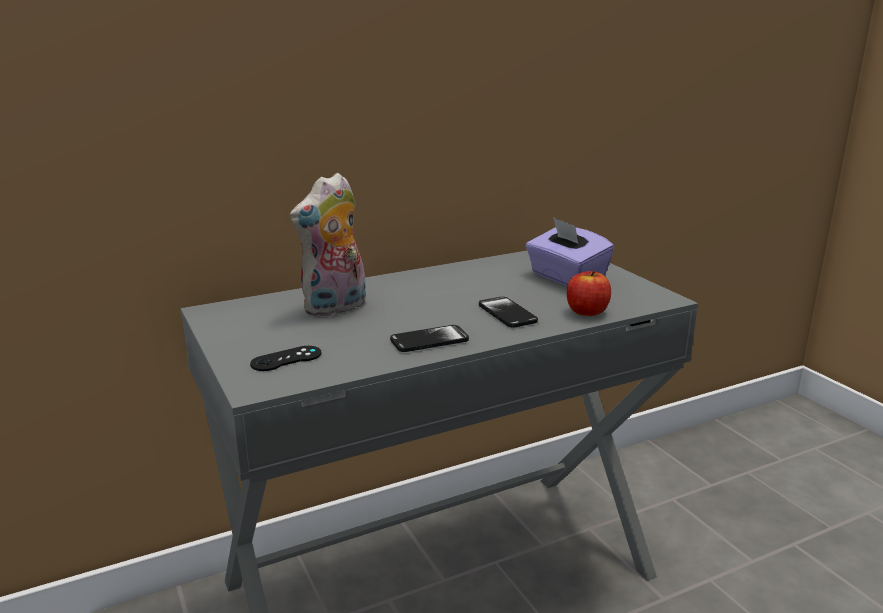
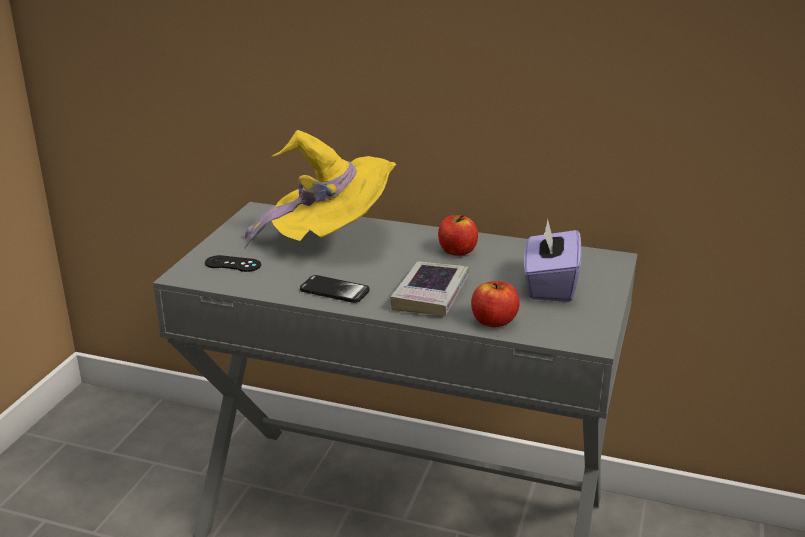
camera: 45 degrees right, 5 degrees up
plush toy [289,173,367,317] -> yellow hat [244,130,396,248]
phone [479,297,538,328] -> book [390,261,469,315]
none -> apple [438,214,478,256]

